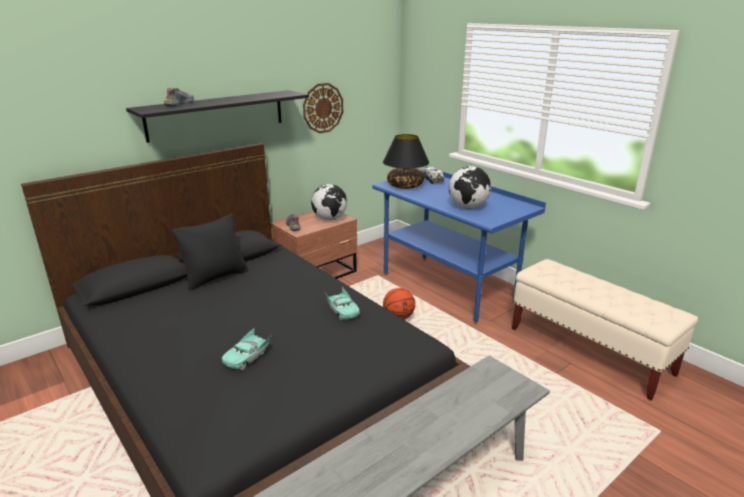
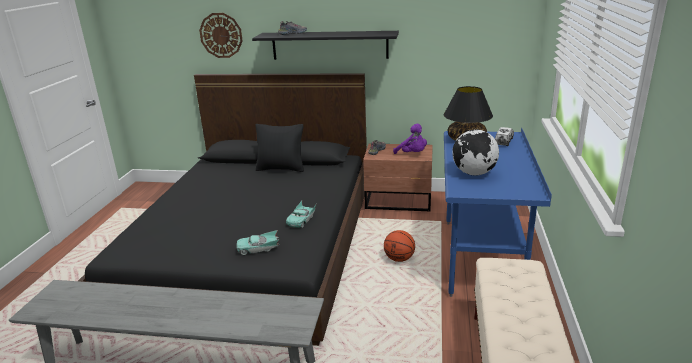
camera: 50 degrees right, 0 degrees up
turquoise toy car [222,327,272,370] -> turquoise toy car moved to [237,230,280,255]
wall clock [303,83,343,133] -> wall clock moved to [199,13,243,58]
globe [311,184,347,220] -> purple plush toy [393,124,427,154]

